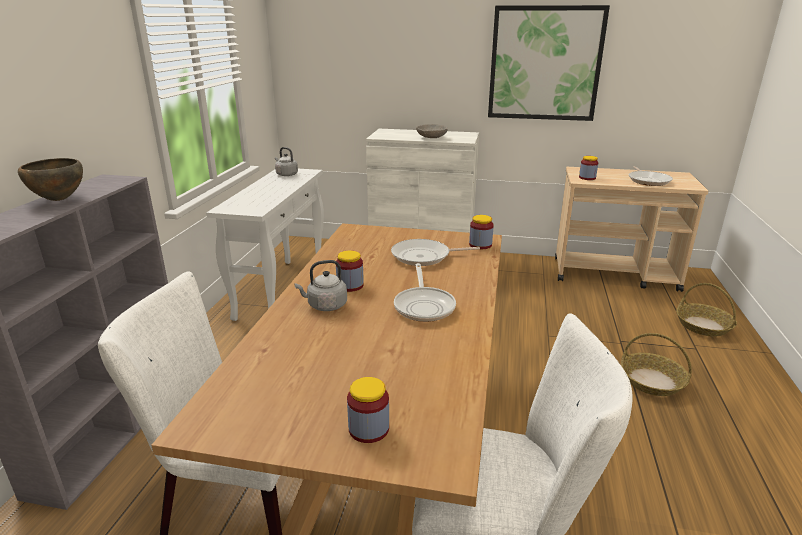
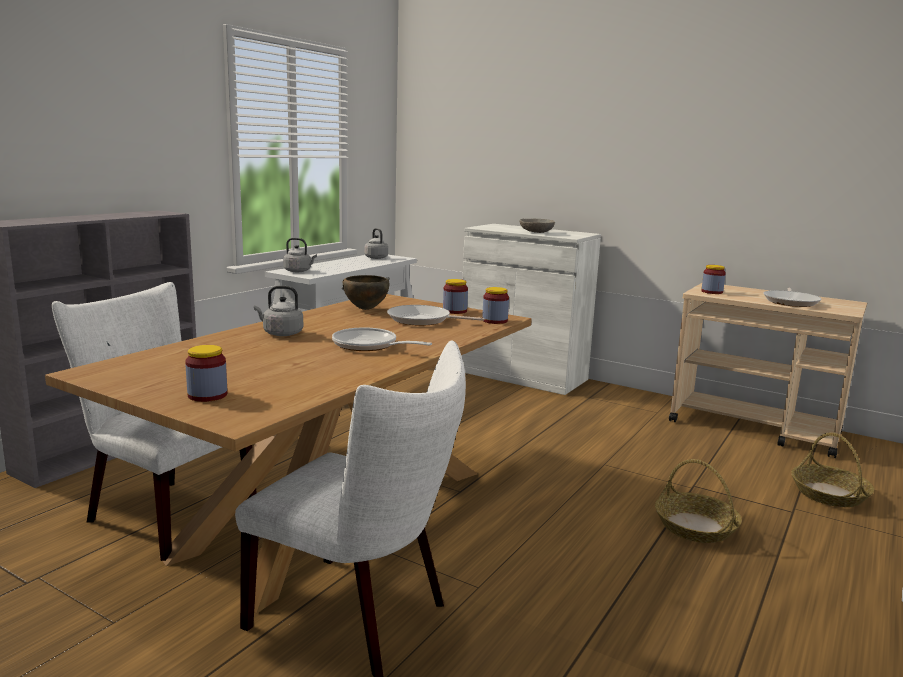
camera: 20 degrees right, 10 degrees down
brown bowl [18,158,83,201] -> brown bowl moved to [343,275,390,310]
jar [336,250,364,292] -> jar moved to [443,279,468,314]
frying pan [394,263,456,322] -> frying pan turned 105 degrees clockwise [332,328,432,351]
picture [488,5,610,121] -> none
none -> grey kettle [283,238,317,272]

